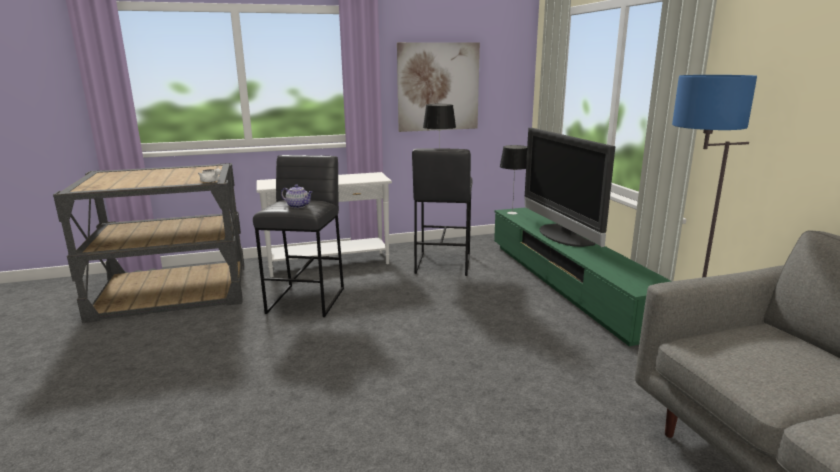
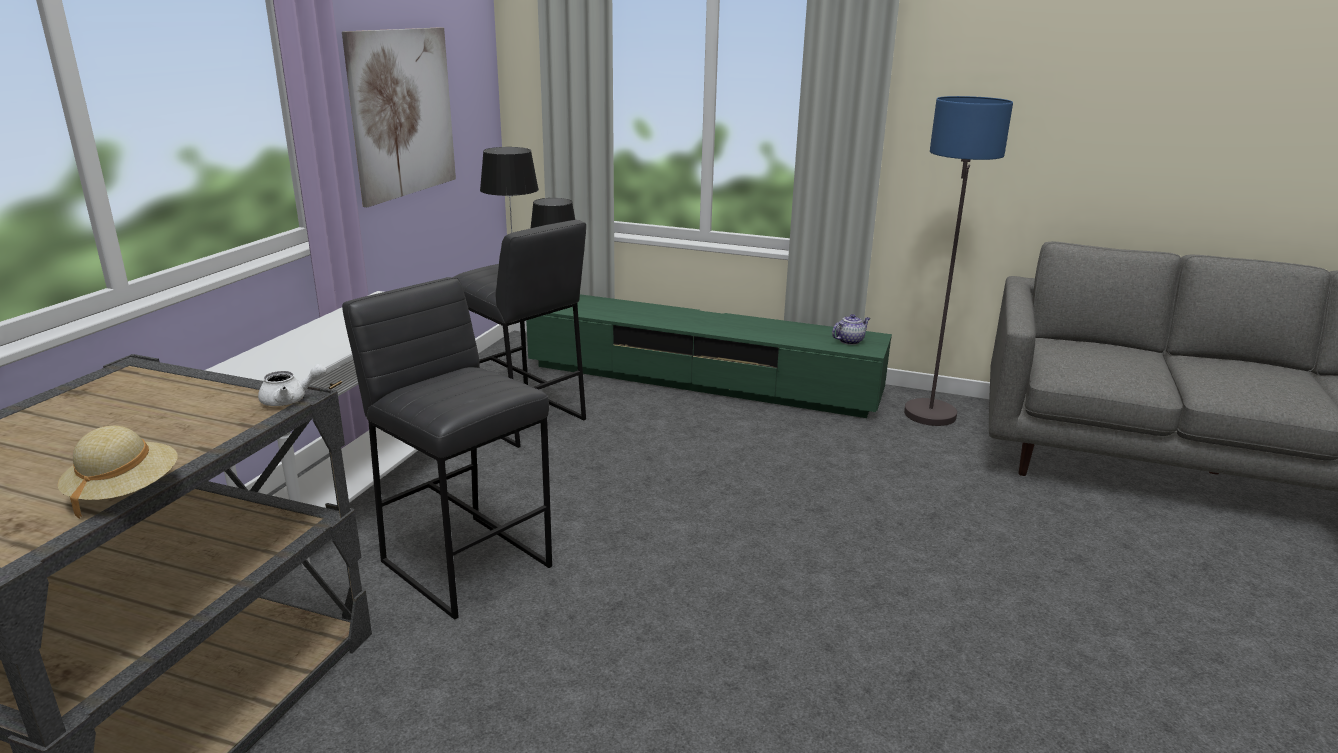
camera: 55 degrees left, 5 degrees up
teapot [281,184,313,208] -> teapot moved to [832,314,870,345]
television [525,128,615,247] -> none
none -> beige hat [57,426,178,519]

